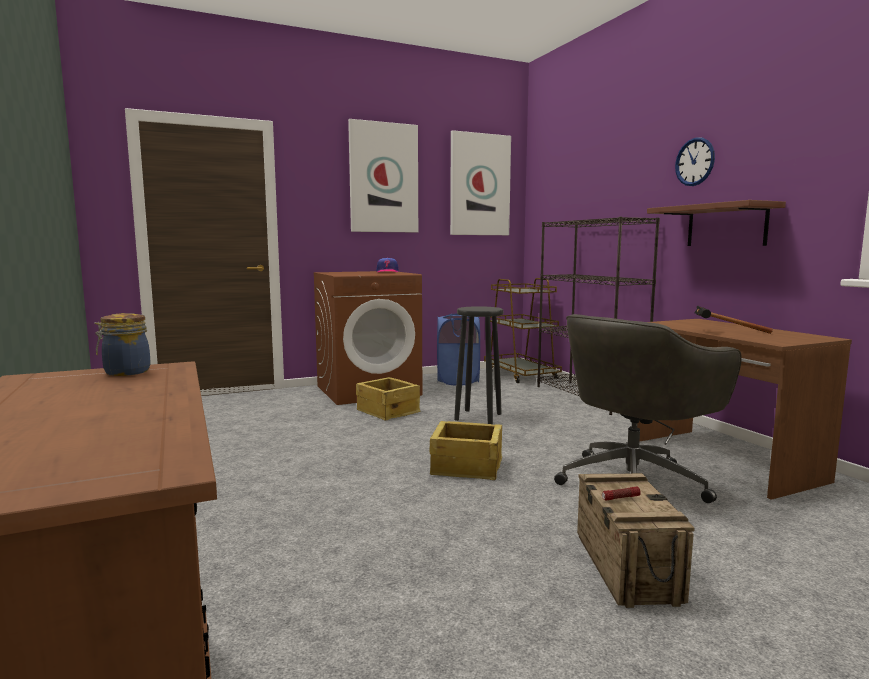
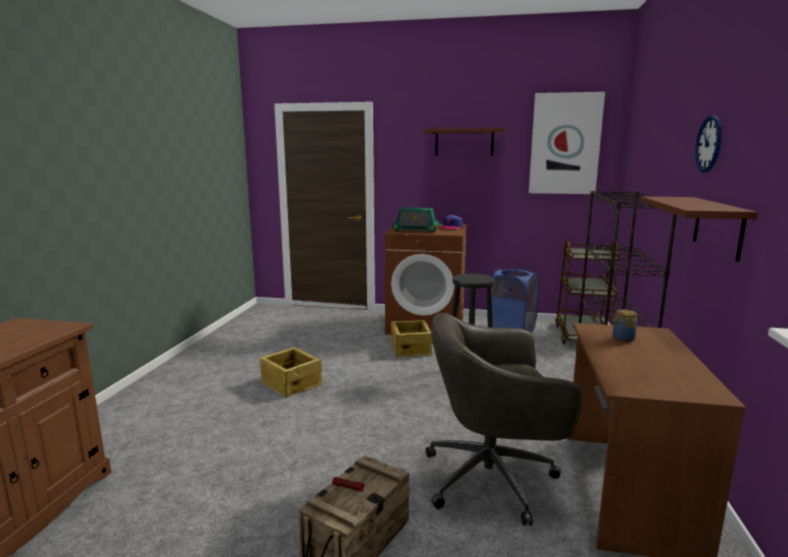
camera: 35 degrees right, 5 degrees up
jar [94,313,150,376] -> jar moved to [611,310,637,342]
picture [348,119,418,233] -> brown shelf [423,128,504,156]
crate [430,421,502,480] -> crate moved to [259,347,323,398]
hammer [695,305,773,334] -> none
none -> radio [392,208,439,233]

